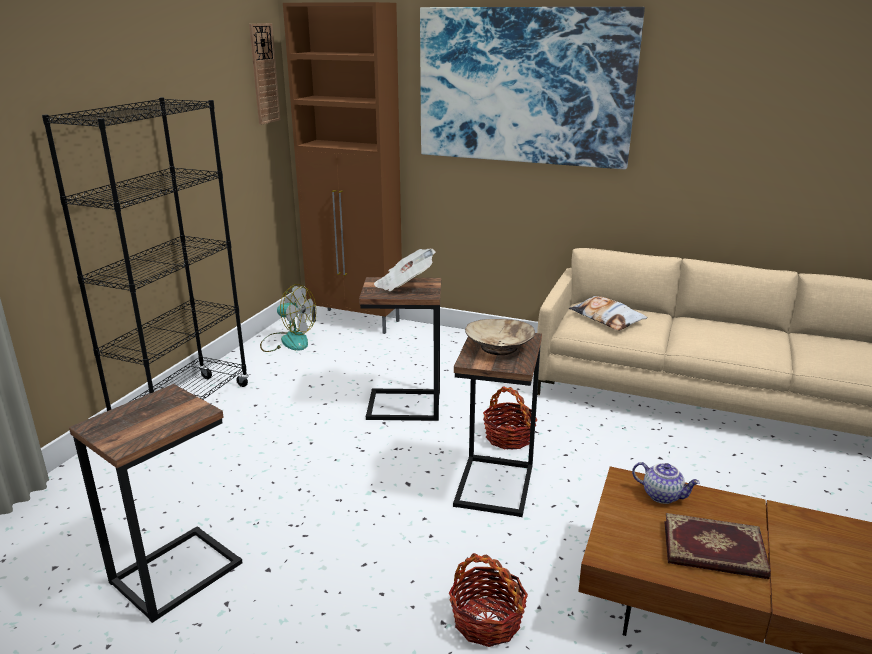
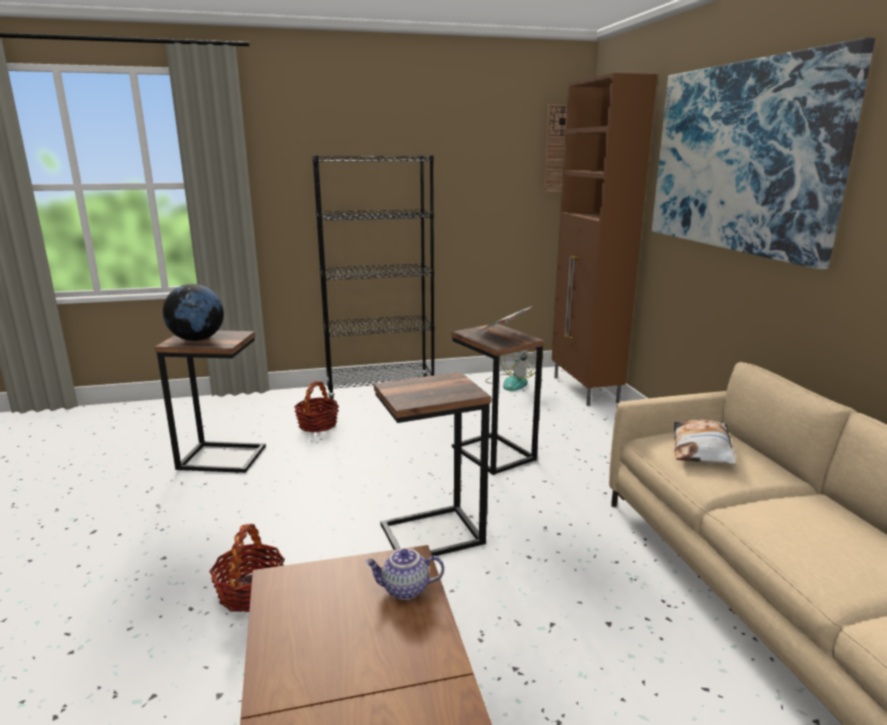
camera: 55 degrees right, 5 degrees down
beige bowl [465,319,535,355] -> none
basket [483,386,538,450] -> basket moved to [294,381,339,432]
teapot [632,462,700,504] -> teapot turned 90 degrees clockwise [365,549,444,600]
book [664,513,771,579] -> none
none -> globe [163,284,224,341]

